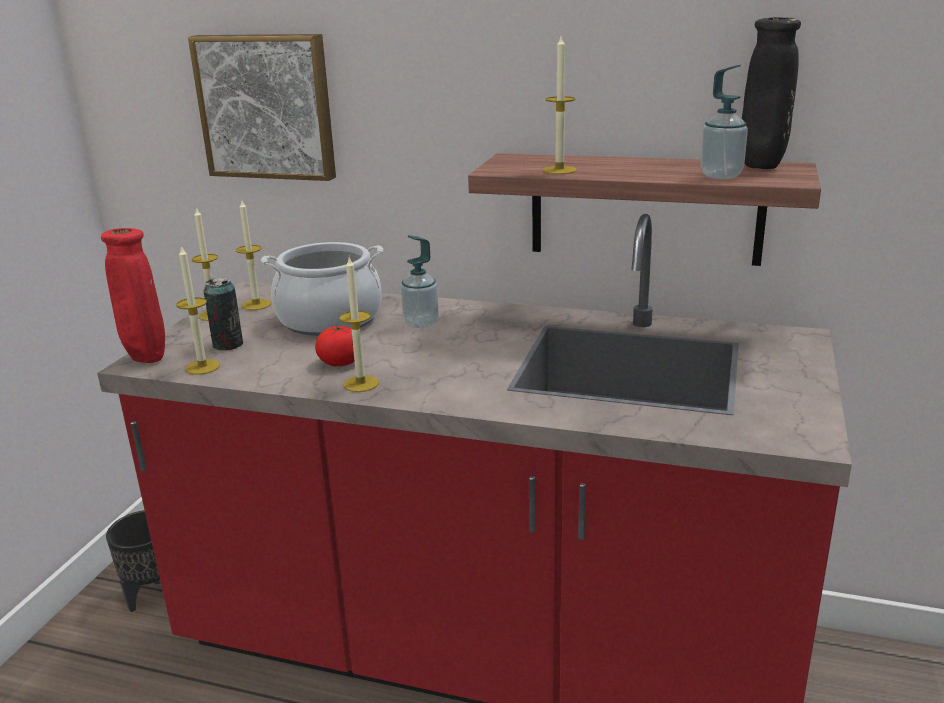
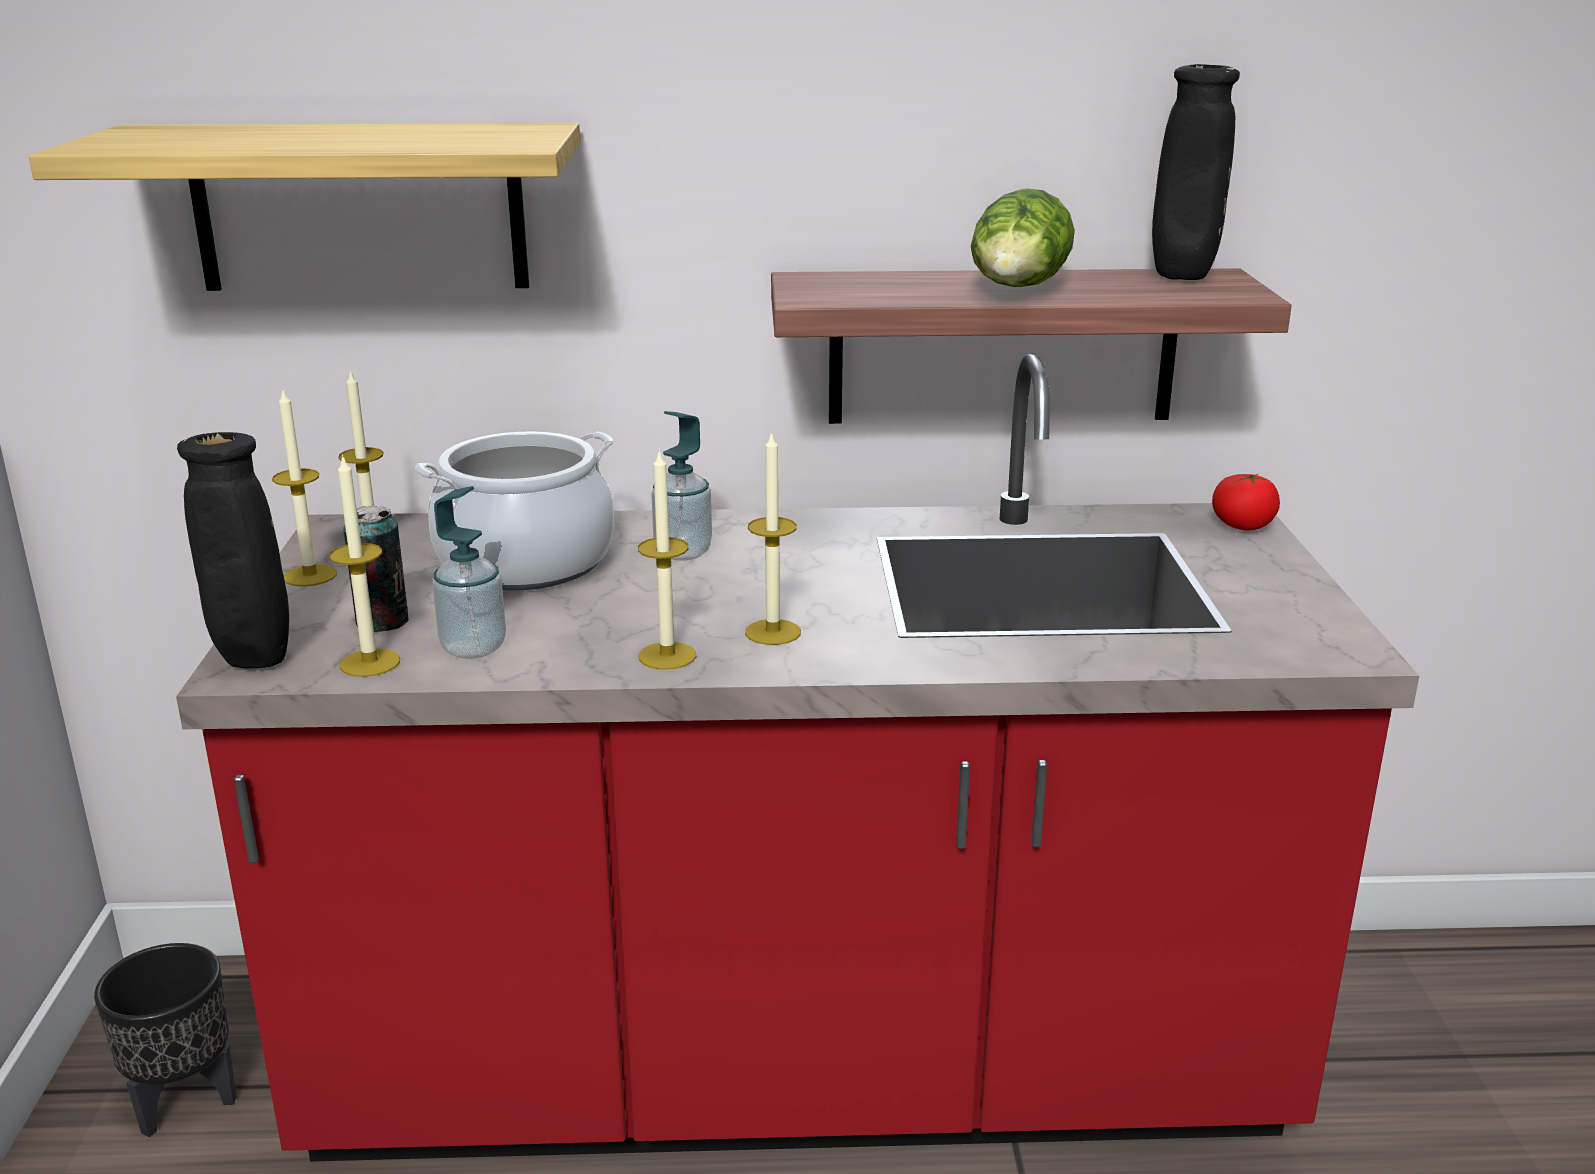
camera: 20 degrees left, 0 degrees up
red vase [101,228,165,363] -> black vase [177,432,289,668]
picture [188,34,336,181] -> shelf [29,123,580,291]
tomato [315,326,355,366] -> tomato moved to [1212,474,1280,530]
candle [543,36,577,174] -> candle moved to [745,431,801,645]
soap dispenser [701,65,748,179] -> soap dispenser moved to [432,486,506,659]
none -> lettuce [971,188,1075,287]

